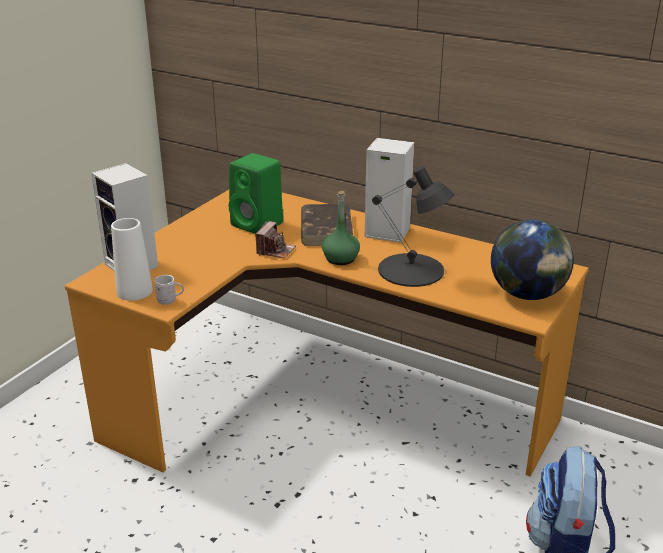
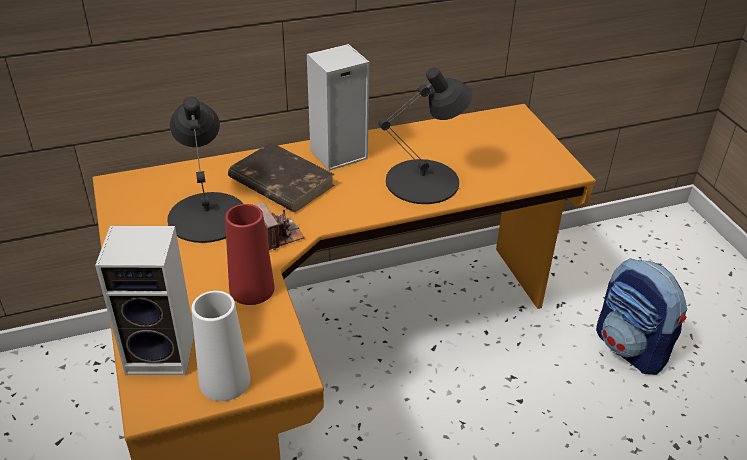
camera: 50 degrees left, 10 degrees up
white mug [151,274,184,305] -> none
green speaker [229,153,283,234] -> black table lamp [167,97,243,243]
green bottle [322,191,360,265] -> none
globe [491,220,574,300] -> none
none -> red vase [225,204,275,305]

